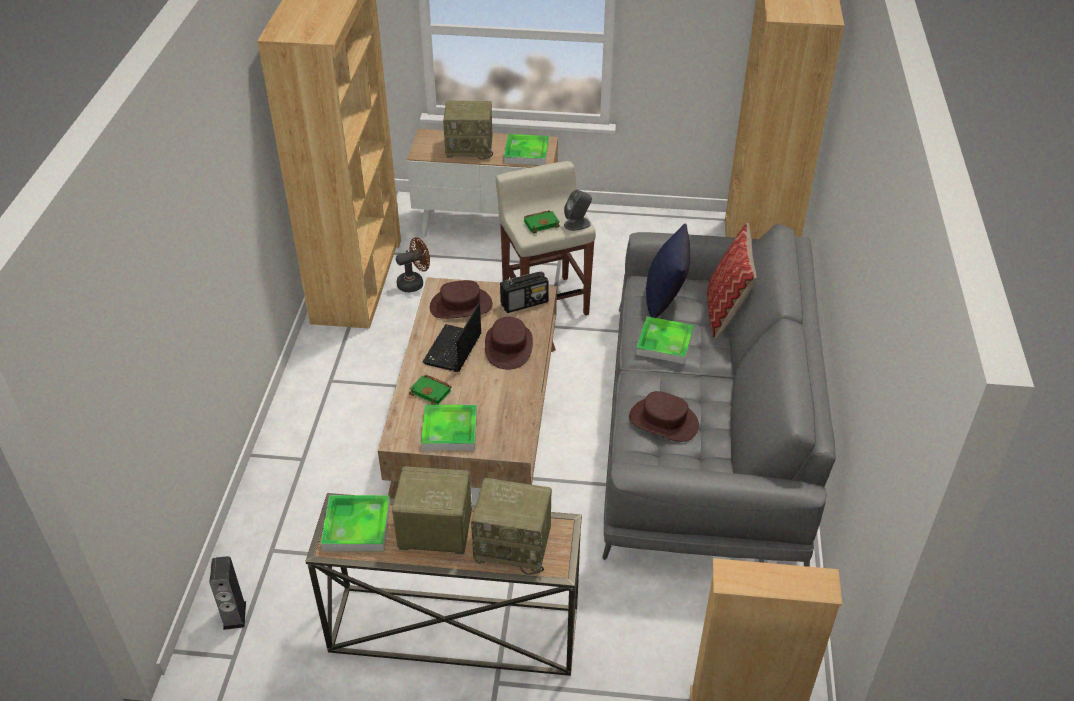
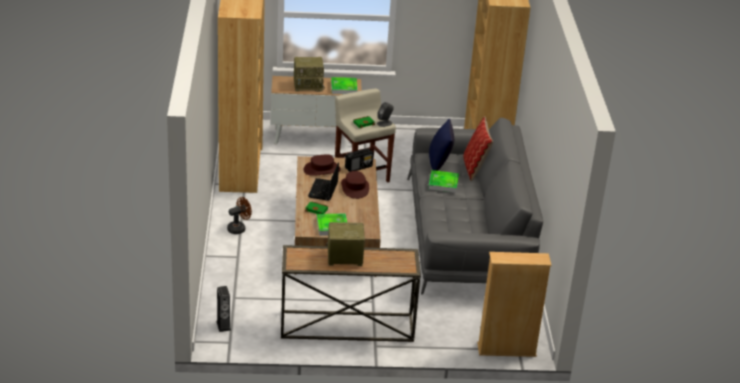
camera: 10 degrees left, 10 degrees down
tray [321,495,390,551] -> none
brown fan [396,237,430,293] -> brown fan moved to [227,197,252,234]
radio [471,478,552,575] -> none
brown hat [629,391,699,442] -> none

